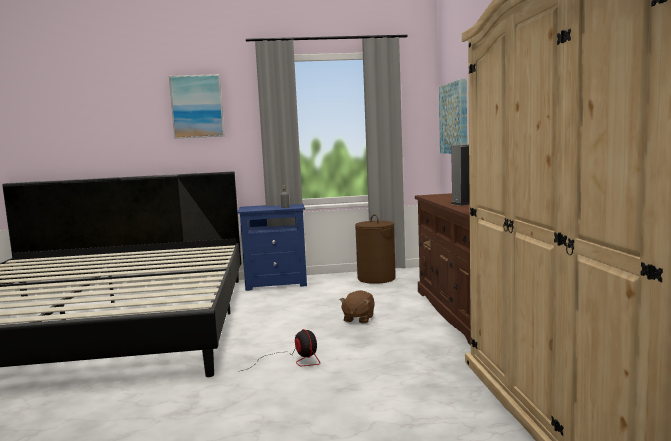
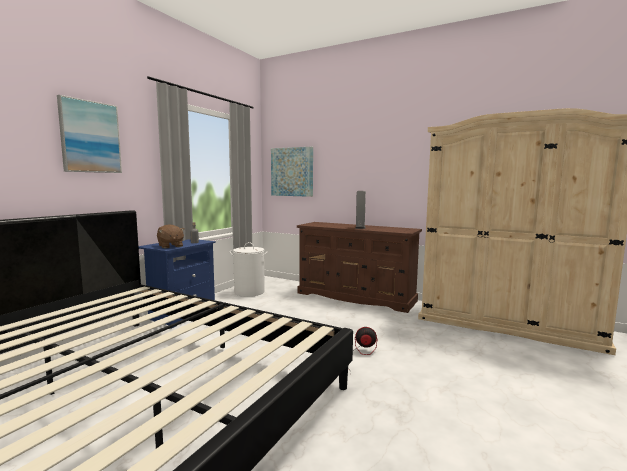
camera: 55 degrees left, 0 degrees up
brown plush toy [340,290,375,324] -> brown plush toy moved to [157,224,185,248]
brown laundry basket [355,214,396,284] -> white laundry basket [230,242,267,297]

